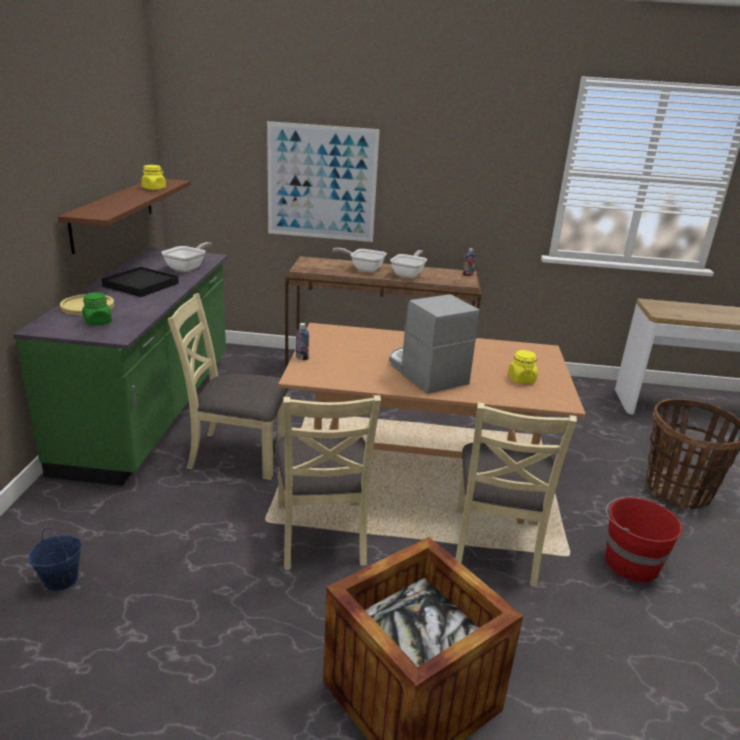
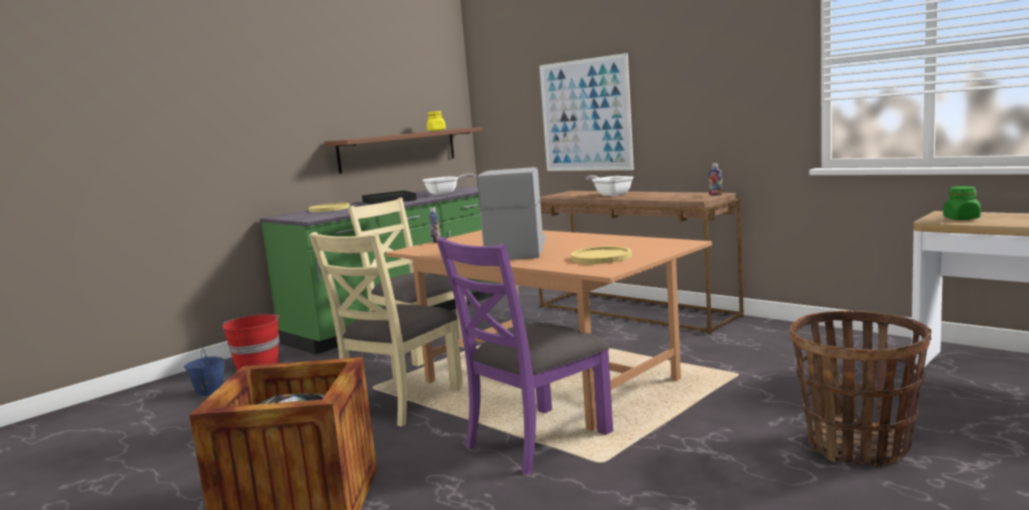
camera: 40 degrees right, 15 degrees down
green jar [82,292,112,326] -> green jar moved to [943,186,981,220]
frying pan [390,250,427,278] -> none
beige chair [455,402,577,587] -> purple chair [437,237,613,475]
yellow jar [508,350,538,383] -> yellow plate [571,246,632,264]
red bucket [605,496,682,583] -> red bucket moved to [222,314,280,371]

